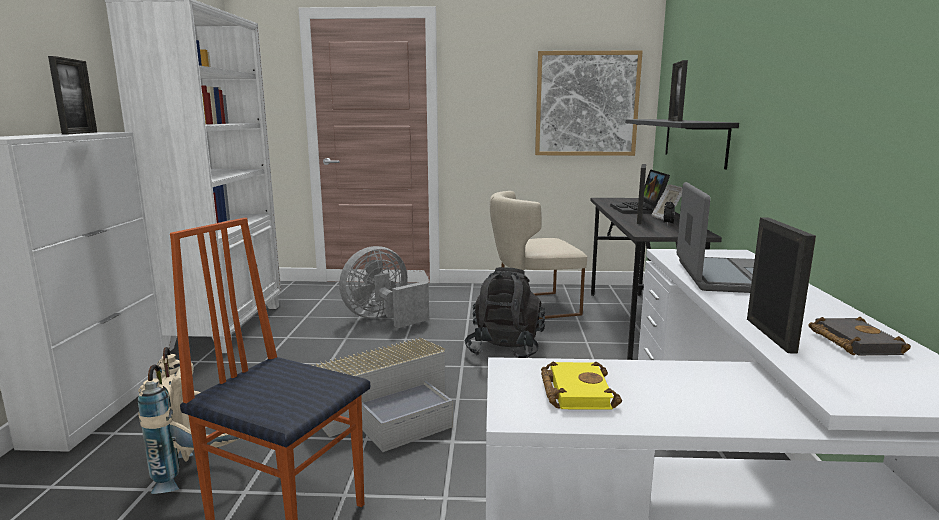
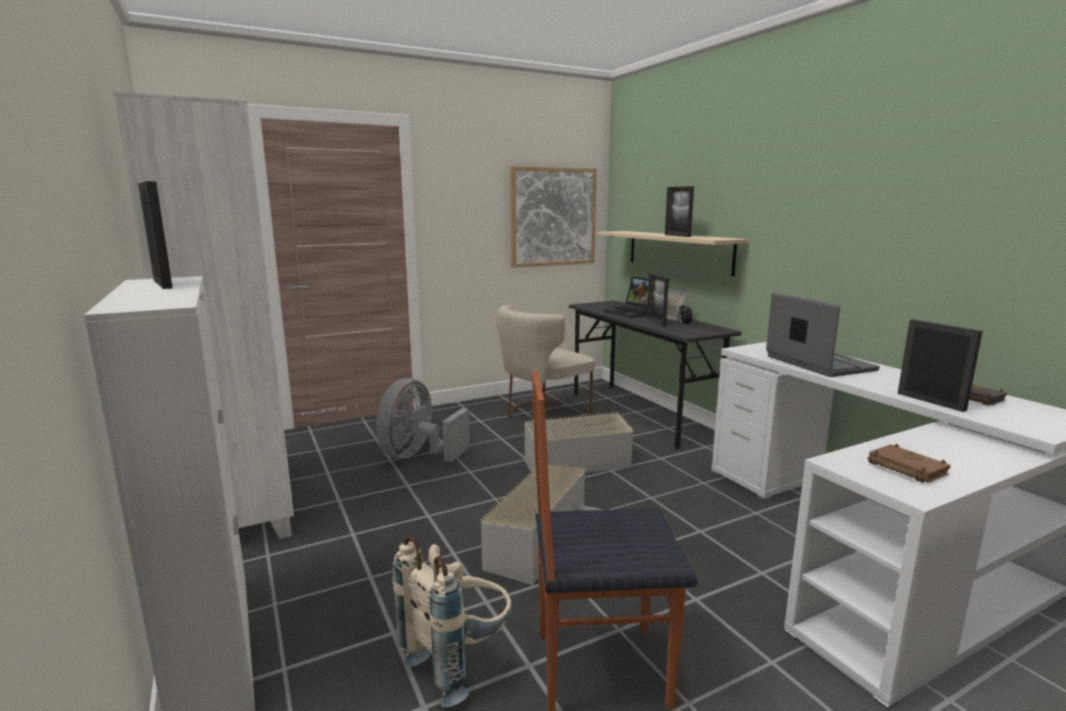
camera: 30 degrees left, 0 degrees up
black backpack [465,267,545,358] -> grey storage box [525,411,633,473]
yellow book [541,362,622,409] -> brown book [867,444,951,483]
black shelf [625,119,739,169] -> beige shelf [597,231,748,276]

